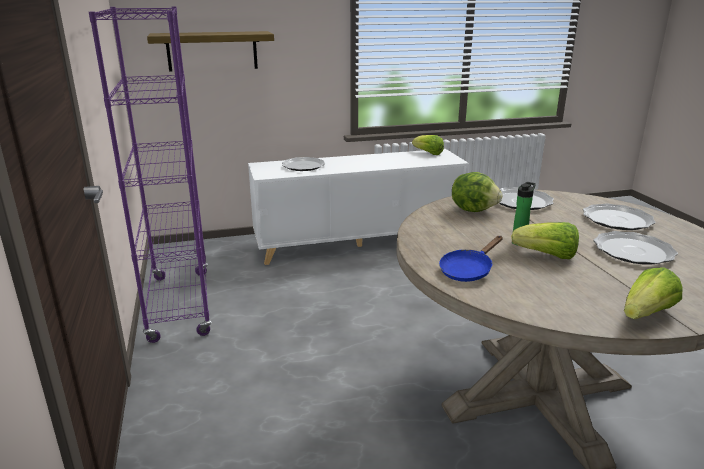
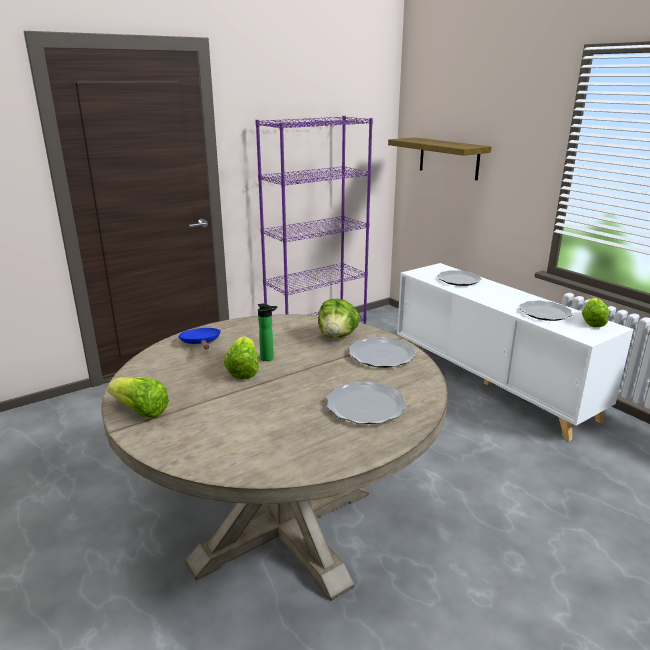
camera: 70 degrees right, 0 degrees up
blue frying pan [439,236,503,282] -> blue frying pan turned 45 degrees clockwise [178,328,221,349]
plate [593,231,678,265] -> plate moved to [519,300,572,321]

